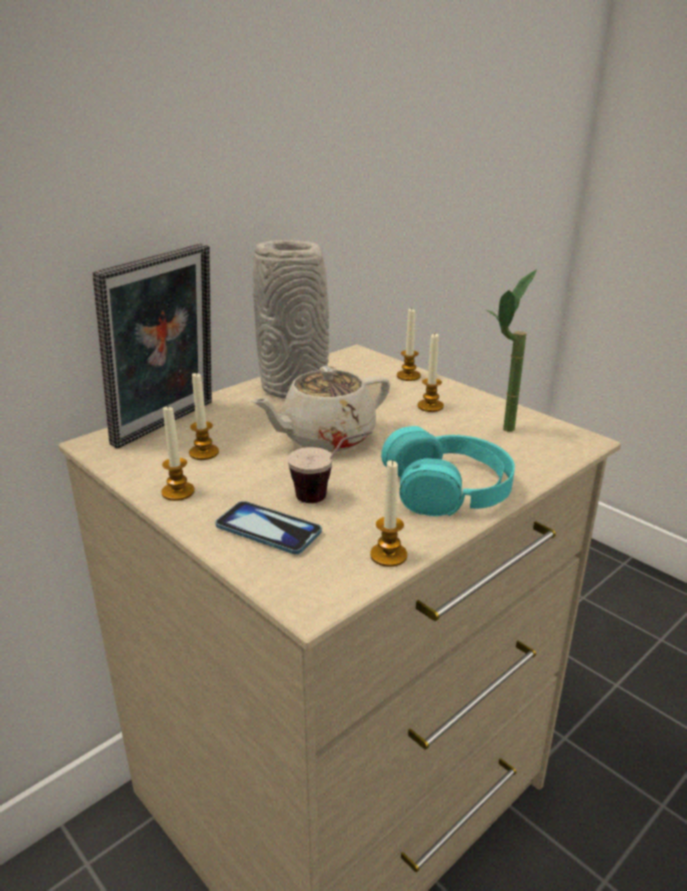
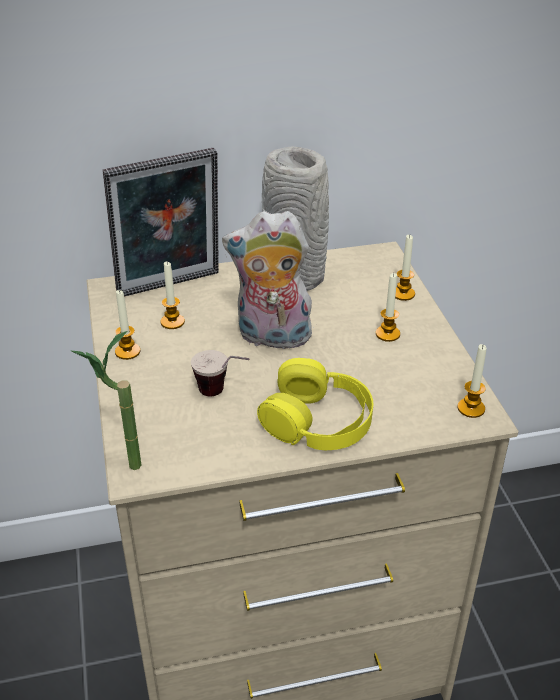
camera: 30 degrees right, 10 degrees up
phone [215,501,322,554] -> none
beige teapot [251,366,390,452] -> plush toy [222,211,314,349]
candle [370,459,407,567] -> candle moved to [457,344,487,418]
turquoise headphones [381,426,515,516] -> yellow headphones [257,358,373,450]
potted plant [485,269,537,432] -> potted plant moved to [72,331,141,470]

